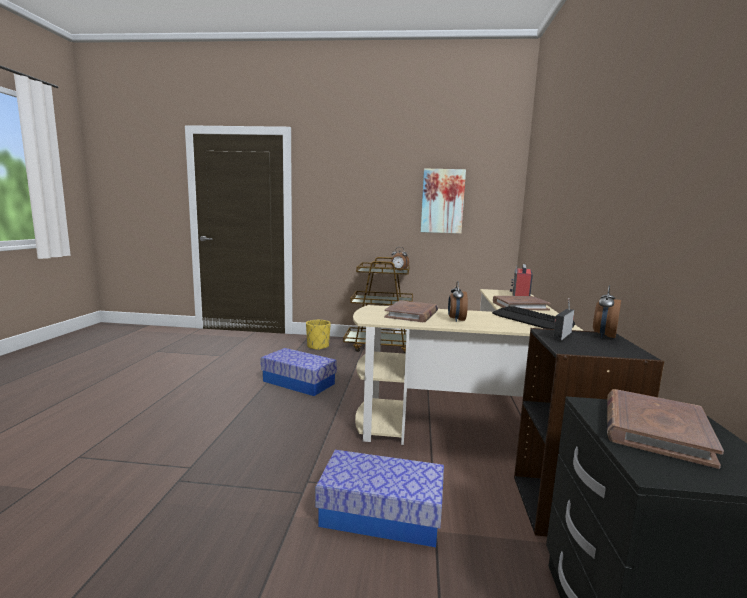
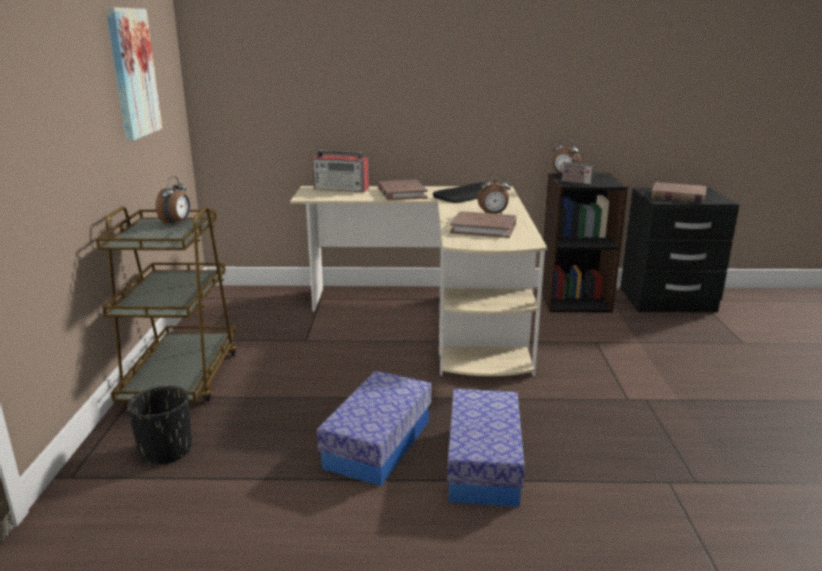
camera: 95 degrees left, 10 degrees up
yellow planter [306,320,331,350] -> black planter [127,386,192,466]
storage box [315,450,444,547] -> storage box moved to [447,389,525,507]

